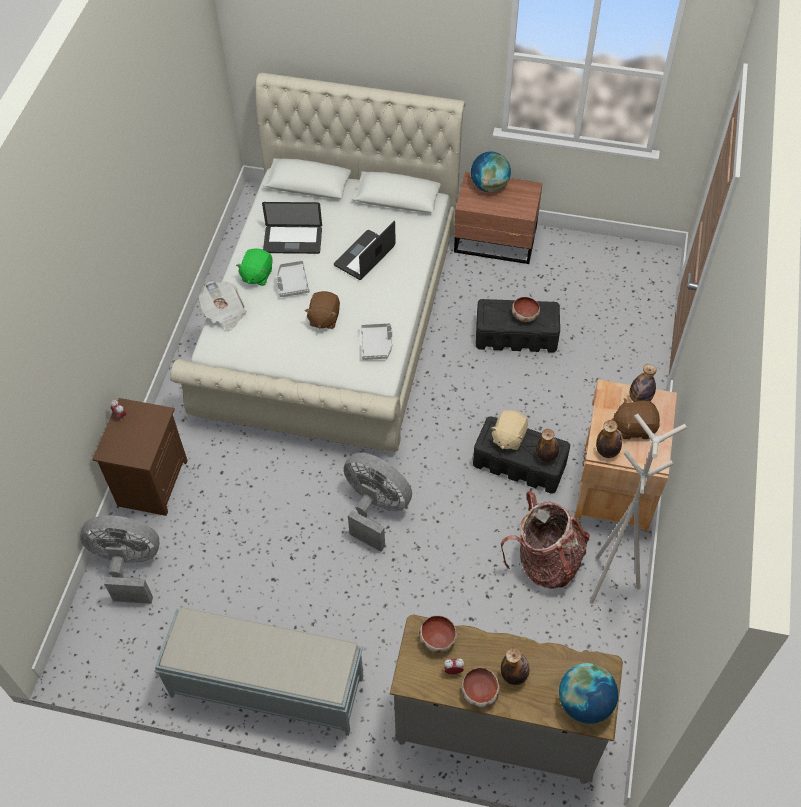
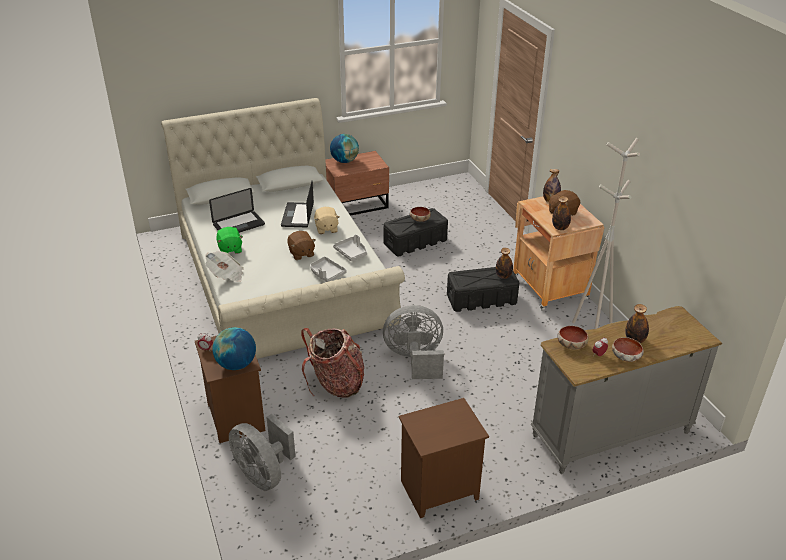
camera: 35 degrees left, 20 degrees down
grey fan [80,515,160,604] -> grey fan turned 105 degrees counterclockwise [229,414,296,491]
grey bench [154,608,364,736] -> brown nightstand [399,398,489,518]
grey tray [276,261,310,297] -> grey tray moved to [310,256,347,282]
beige plush toy [491,410,528,450] -> beige plush toy moved to [314,207,339,234]
backpack [501,491,590,589] -> backpack moved to [301,328,364,397]
globe [559,663,618,724] -> globe moved to [213,327,256,370]

